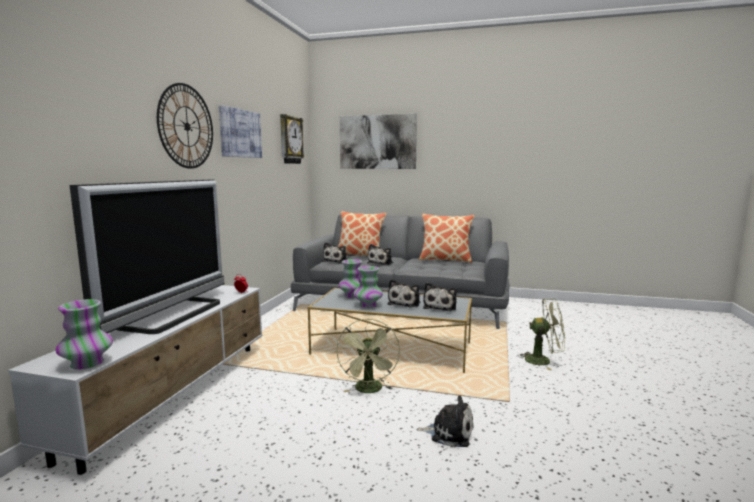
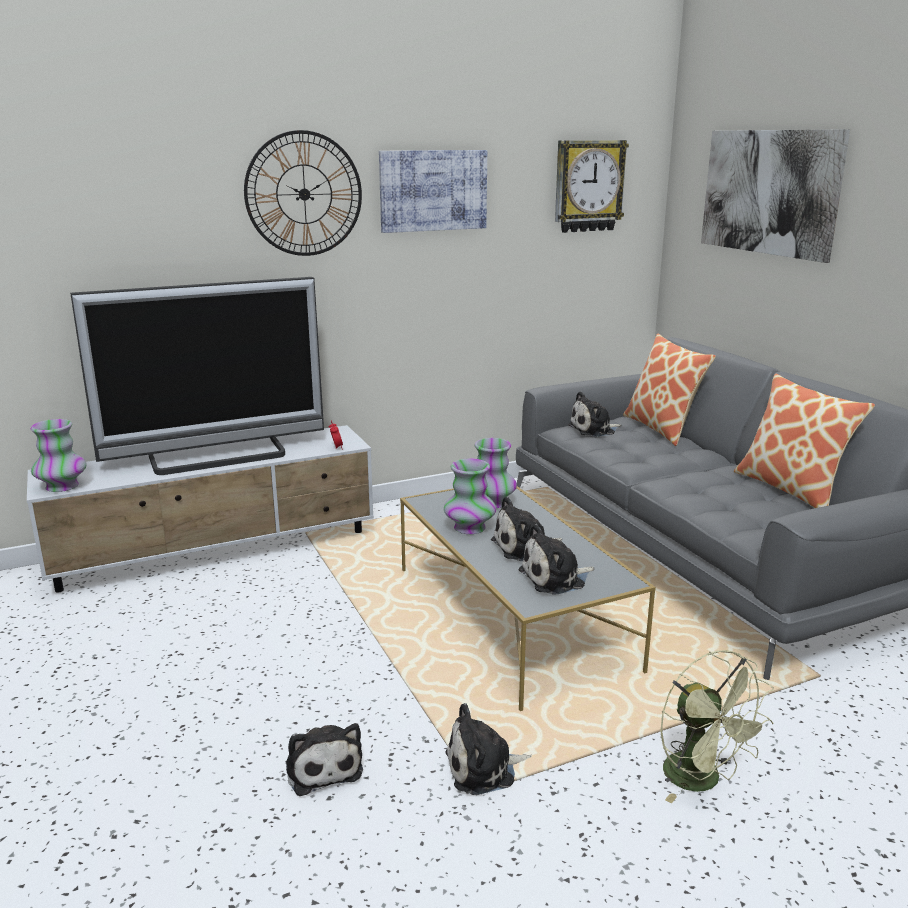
camera: 50 degrees right, 10 degrees up
green fan [336,318,400,393] -> none
plush toy [367,244,393,265] -> plush toy moved to [445,703,532,795]

